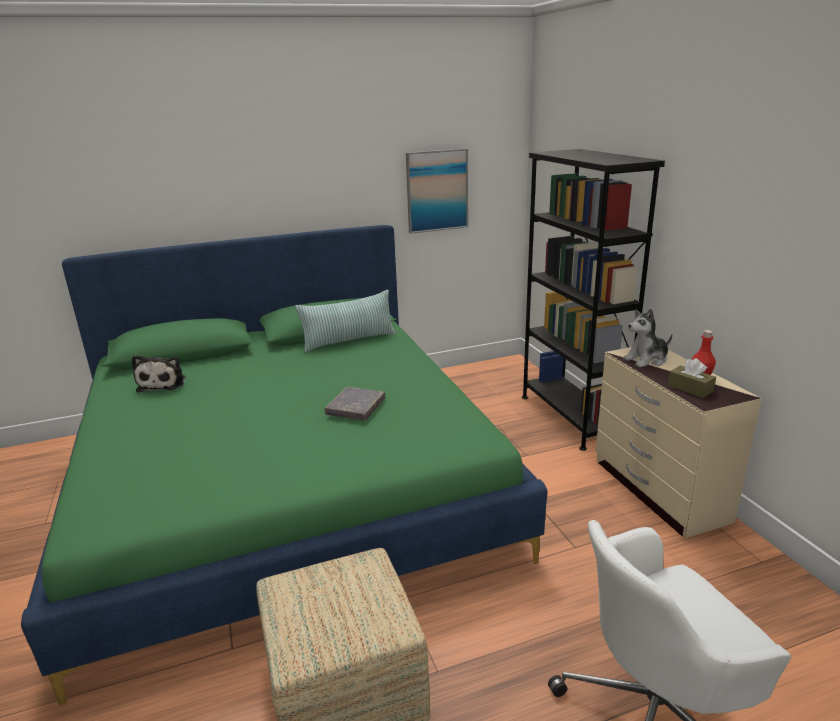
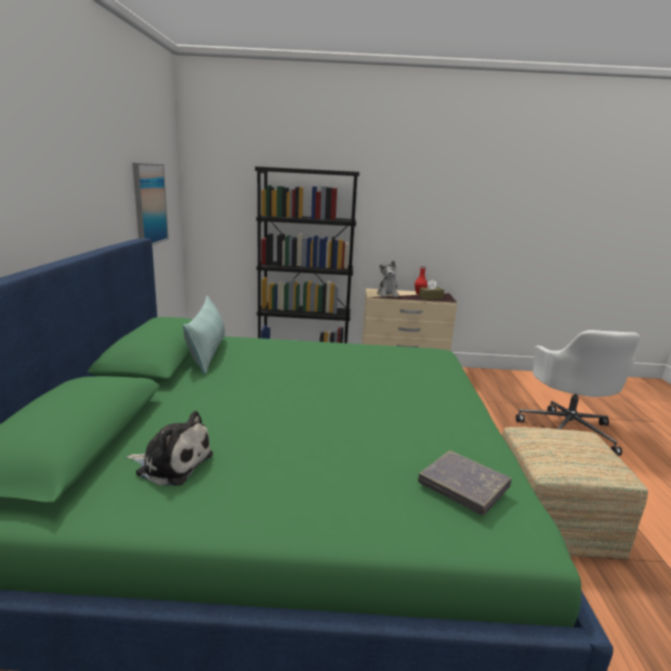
camera: 70 degrees left, 5 degrees down
grey book [325,386,385,421] -> grey book moved to [418,450,512,515]

